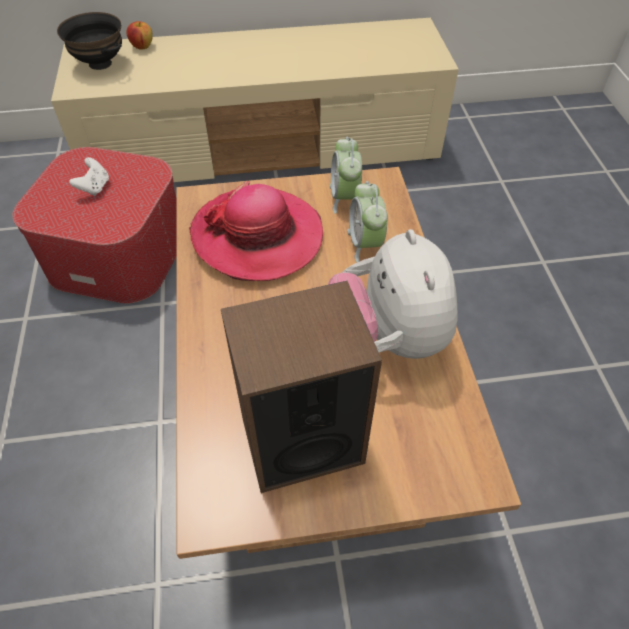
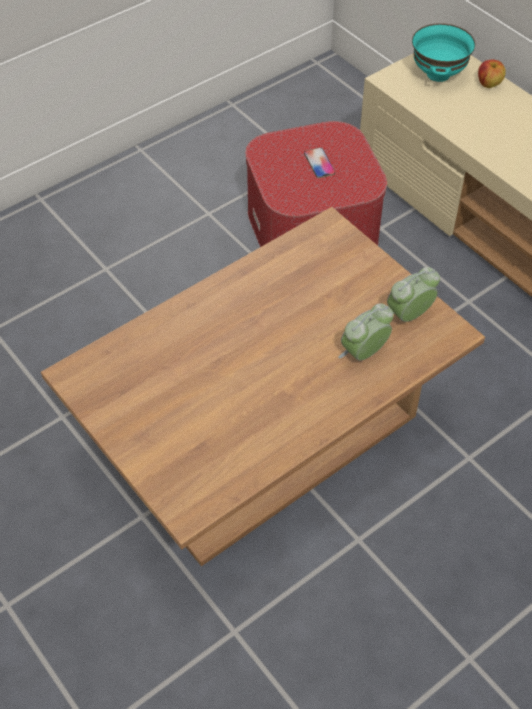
camera: 60 degrees right, 0 degrees up
black bowl [57,12,122,70] -> turquoise bowl [412,23,475,82]
white game controller [69,157,109,196] -> phone [304,148,335,178]
hat [189,181,323,281] -> none
speaker [221,281,382,493] -> none
plush toy [328,229,457,359] -> none

